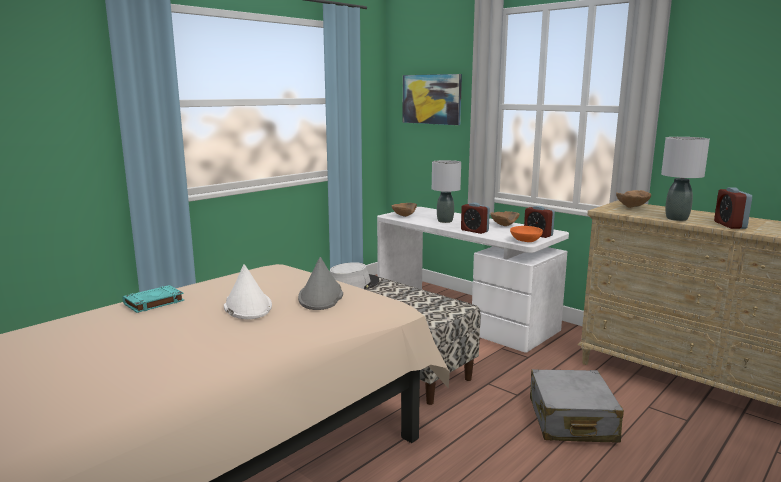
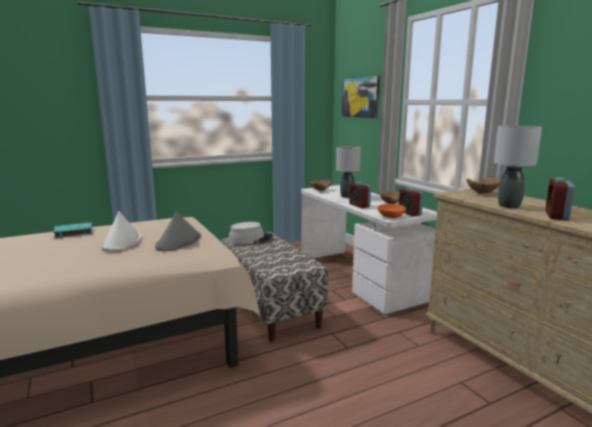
camera: 20 degrees right, 0 degrees up
grey suitcase [530,369,624,442] -> none

